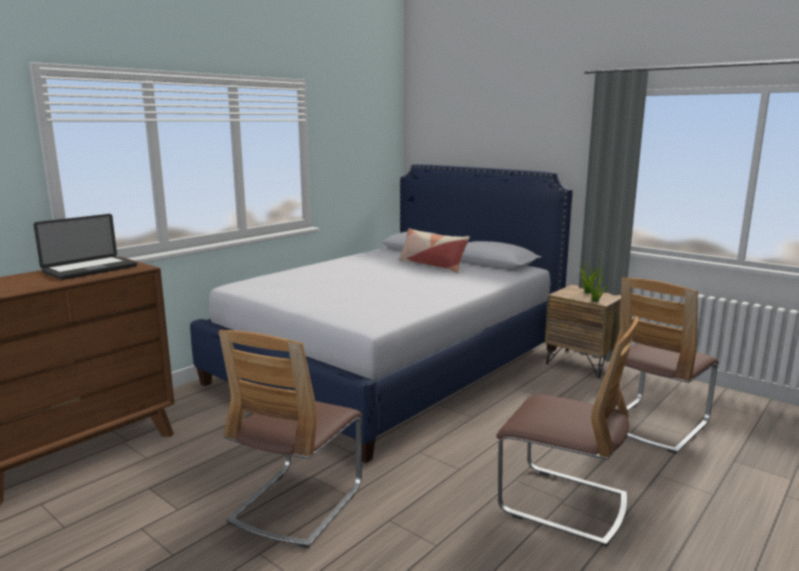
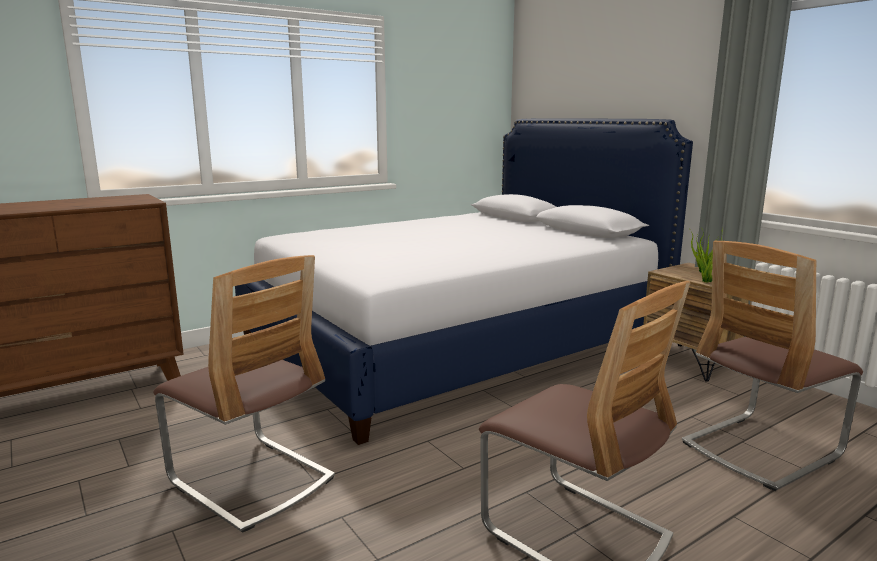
camera: 15 degrees right, 0 degrees up
laptop [34,214,137,280] -> none
chair [219,330,362,548] -> chair turned 90 degrees counterclockwise [153,255,335,533]
pillow [398,228,470,273] -> none

